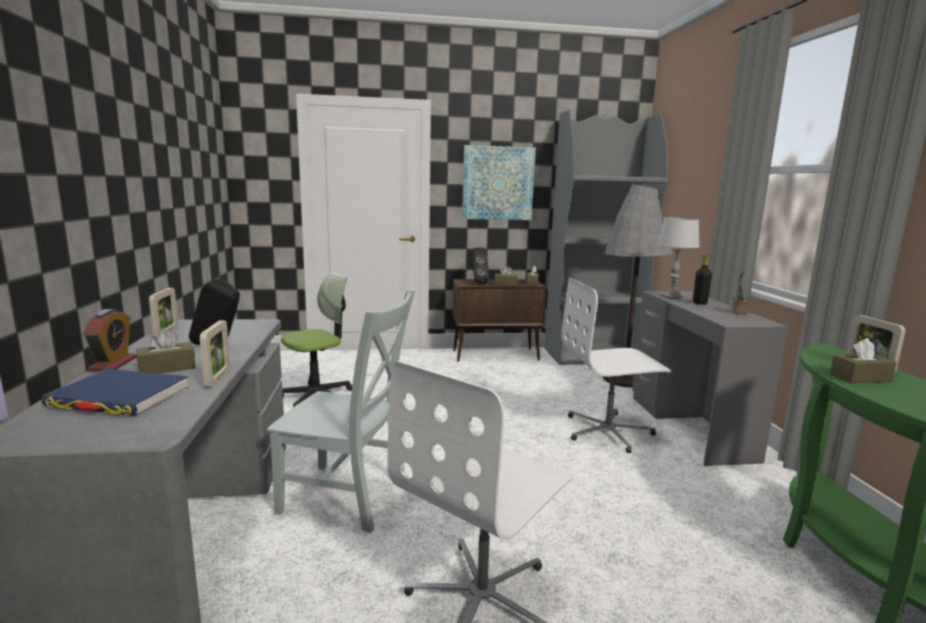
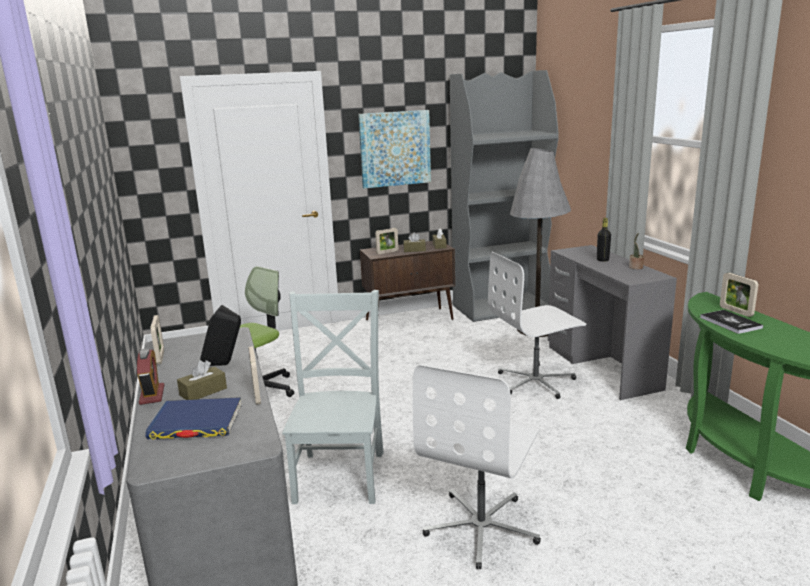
camera: 10 degrees left, 5 degrees up
grey chair [267,289,415,533] -> grey chair turned 90 degrees counterclockwise [282,290,383,504]
black speaker [472,248,489,284] -> picture frame [375,228,398,254]
grey table lamp [657,218,700,299] -> none
brown tissue box [830,338,897,383] -> book [700,310,763,334]

